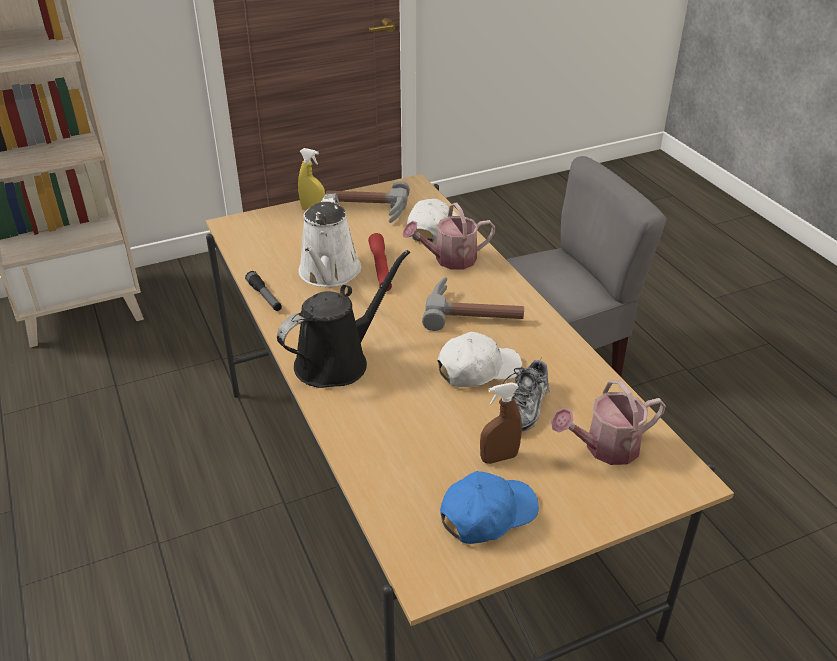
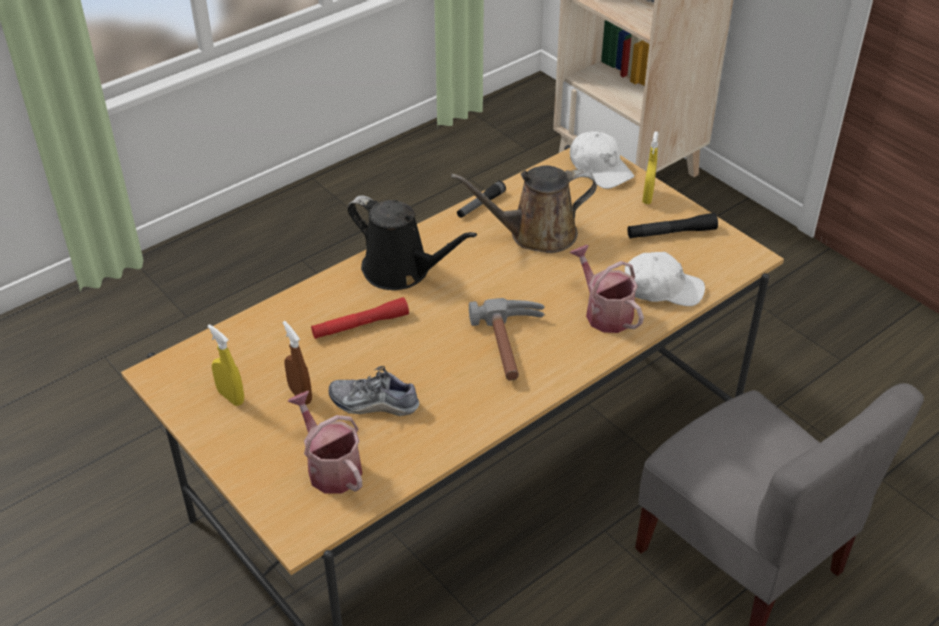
camera: 75 degrees right, 5 degrees up
white watering can [298,194,361,287] -> brown watering can [451,165,597,253]
hammer [326,181,410,223] -> black flashlight [628,213,718,239]
red flashlight [368,233,392,291] -> red flashlight moved to [311,297,409,339]
white cap [437,331,522,387] -> white cap moved to [570,131,634,189]
blue cap [440,471,539,544] -> yellow spray bottle [207,324,244,406]

